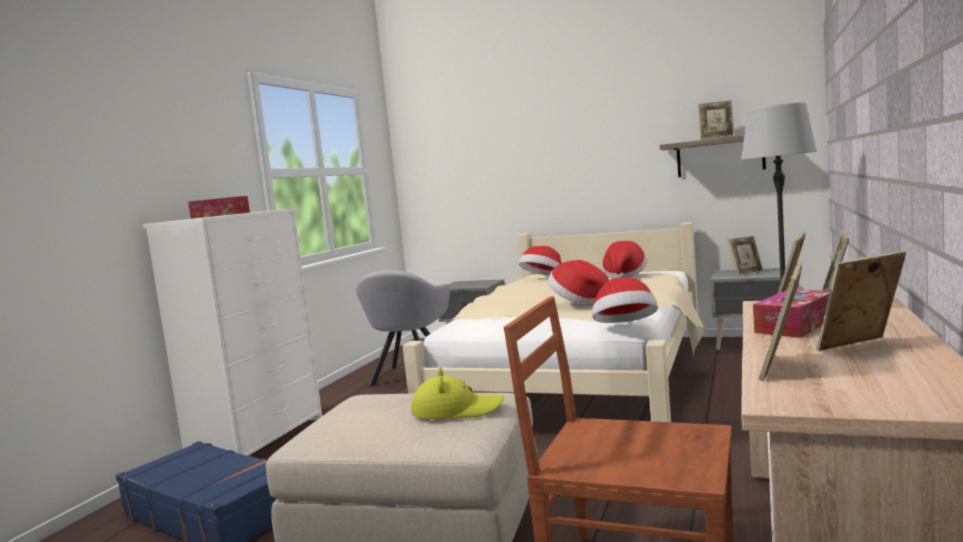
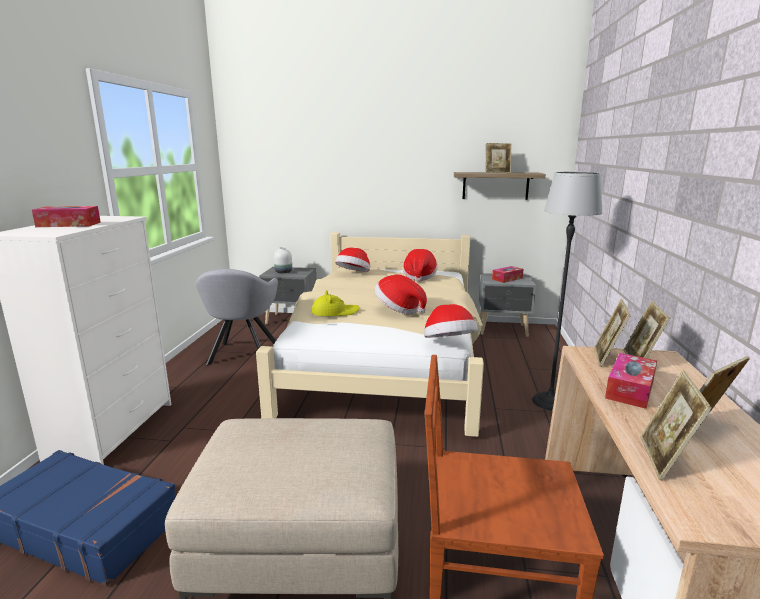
camera: 15 degrees left, 10 degrees up
yellow hat [411,367,504,419] -> yellow hat moved to [312,290,360,316]
picture frame [728,236,764,276] -> tissue box [492,266,523,283]
none -> white vase [274,247,292,273]

